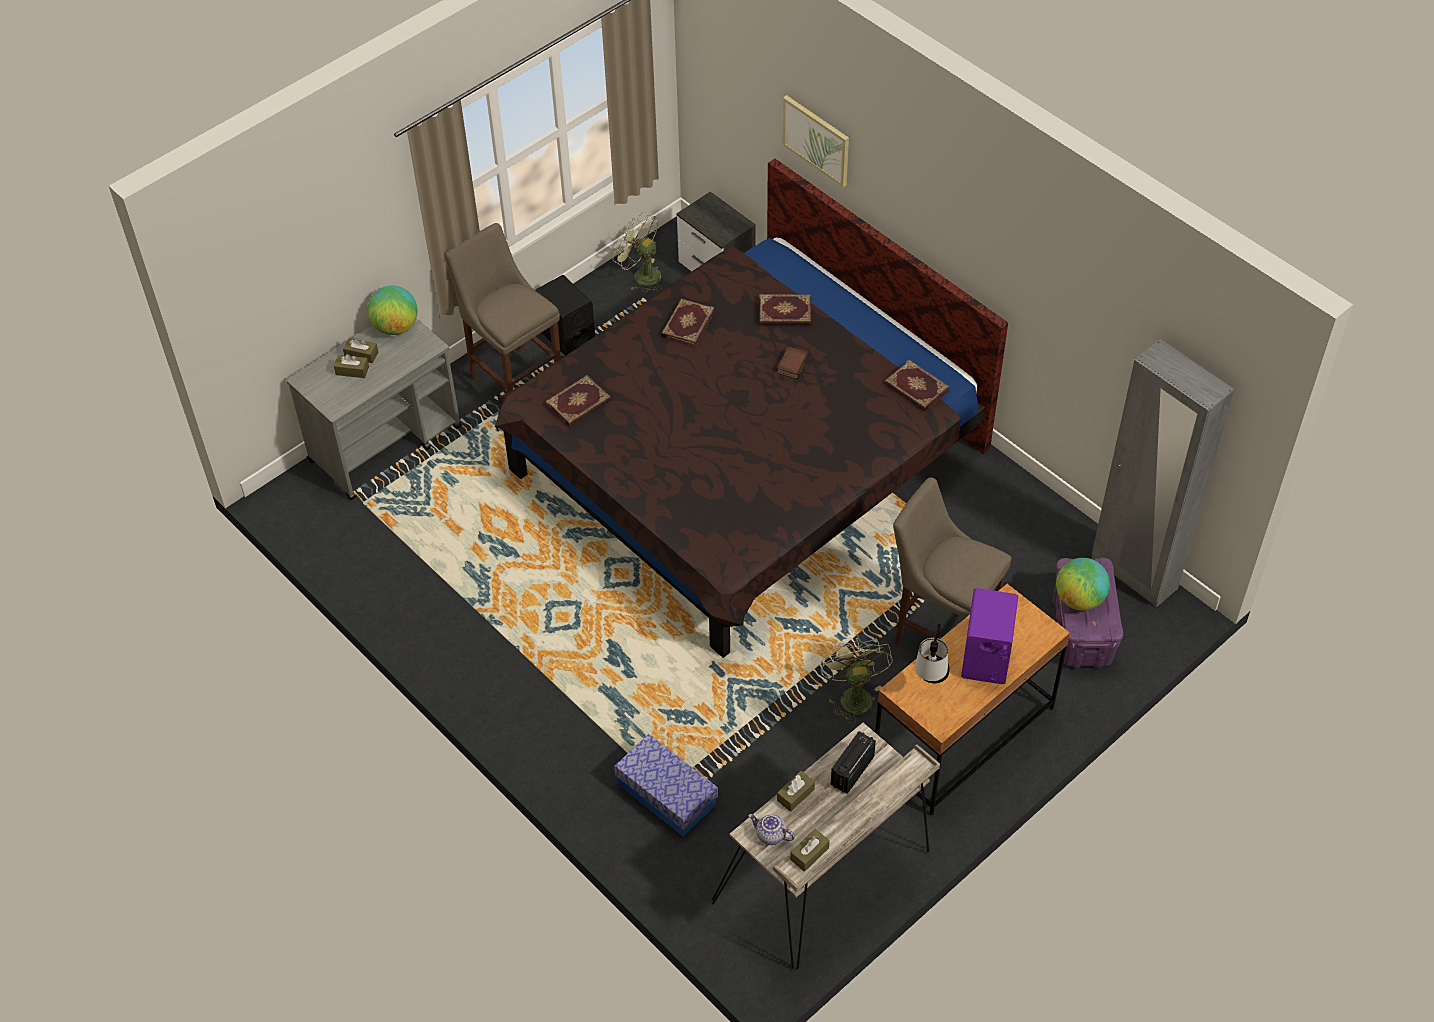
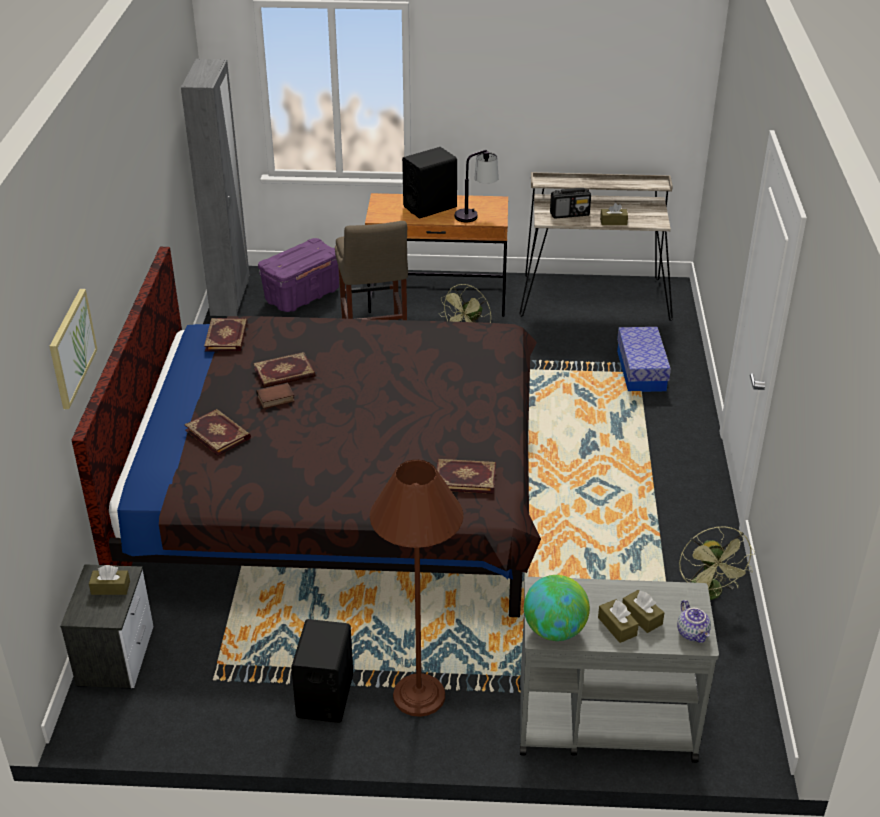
camera: 135 degrees left, 15 degrees down
beige stool [445,223,561,393] -> brown floor lamp [370,460,464,717]
green fan [613,212,662,293] -> green fan moved to [679,526,755,600]
book [661,298,715,347] -> book moved to [253,352,315,388]
teapot [748,814,794,845] -> teapot moved to [677,600,711,643]
brown tissue box [790,829,830,872] -> brown tissue box moved to [89,565,130,595]
purple speaker [961,588,1018,684] -> black speaker [402,147,457,219]
globe [1056,558,1110,611] -> none

